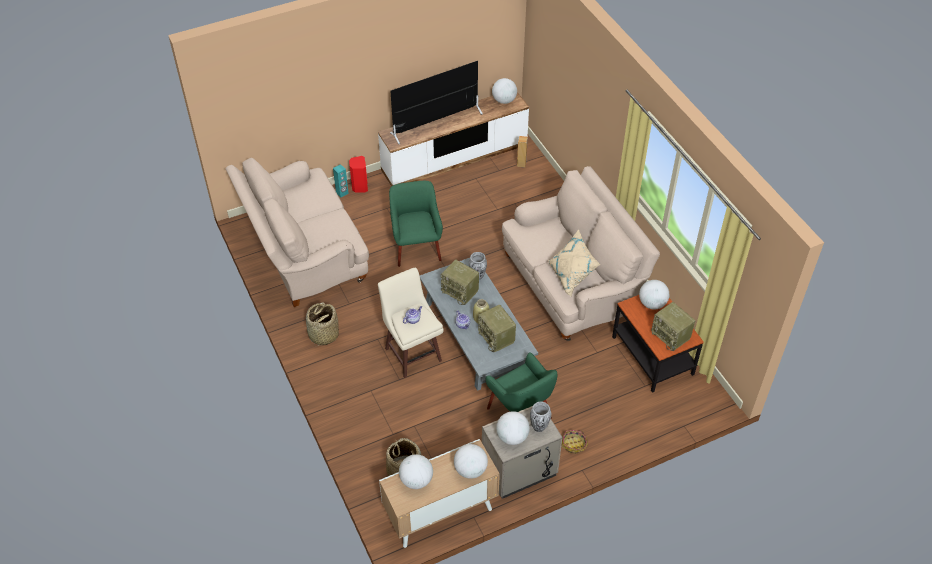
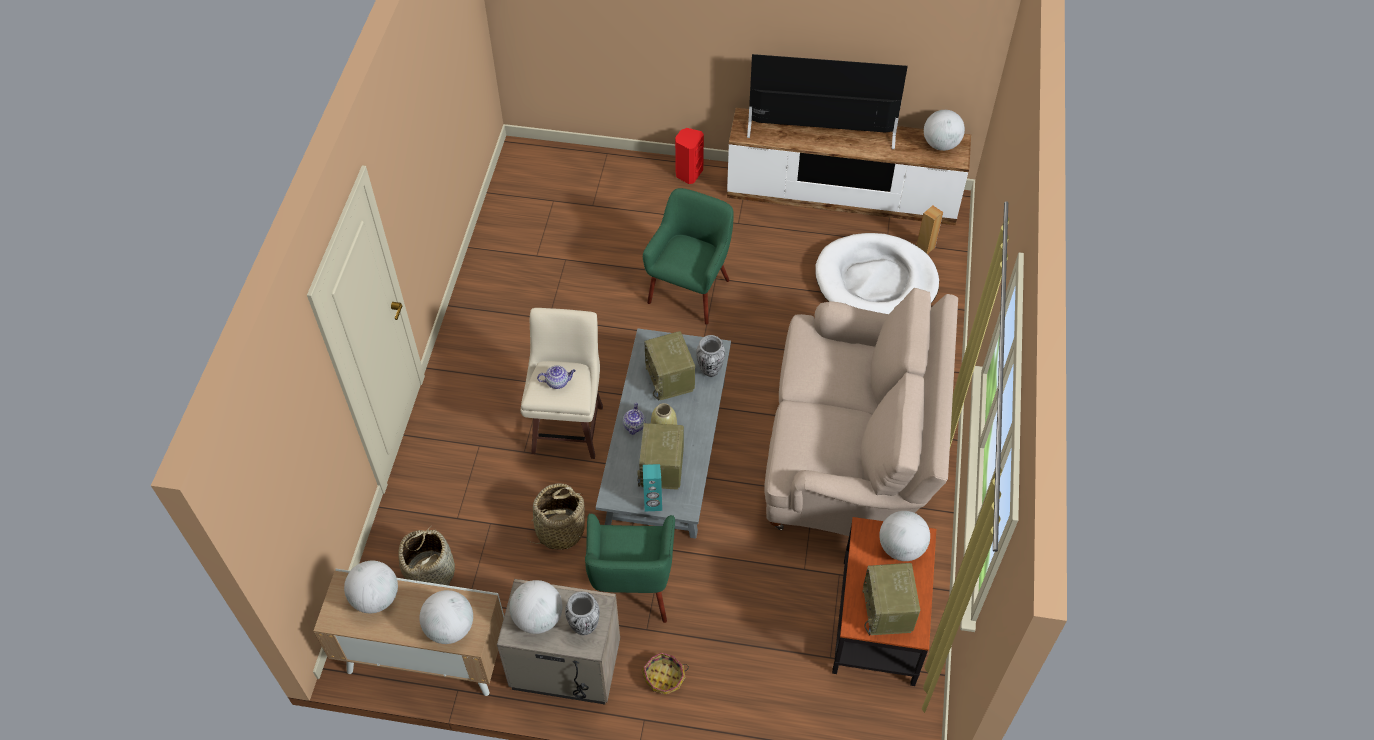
camera: 35 degrees right, 5 degrees up
beige sofa [225,158,369,307] -> none
basket [306,302,339,346] -> basket moved to [527,483,586,550]
turquoise speaker [333,164,349,197] -> turquoise speaker moved to [643,464,662,512]
beige pillow [548,229,600,296] -> none
none -> white dog bed [815,233,939,314]

